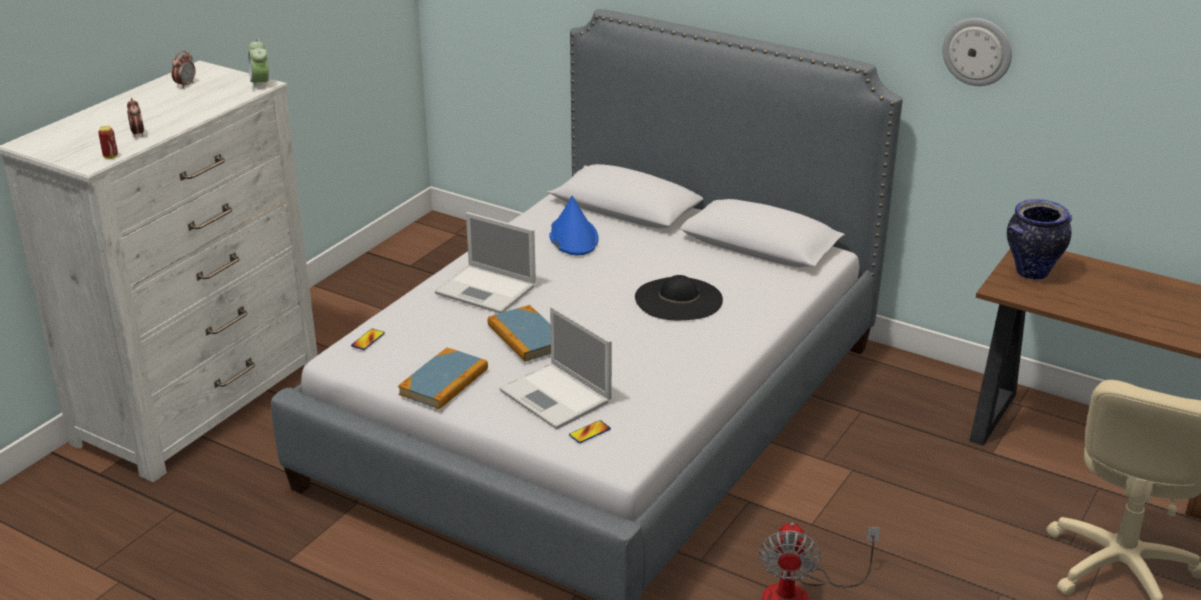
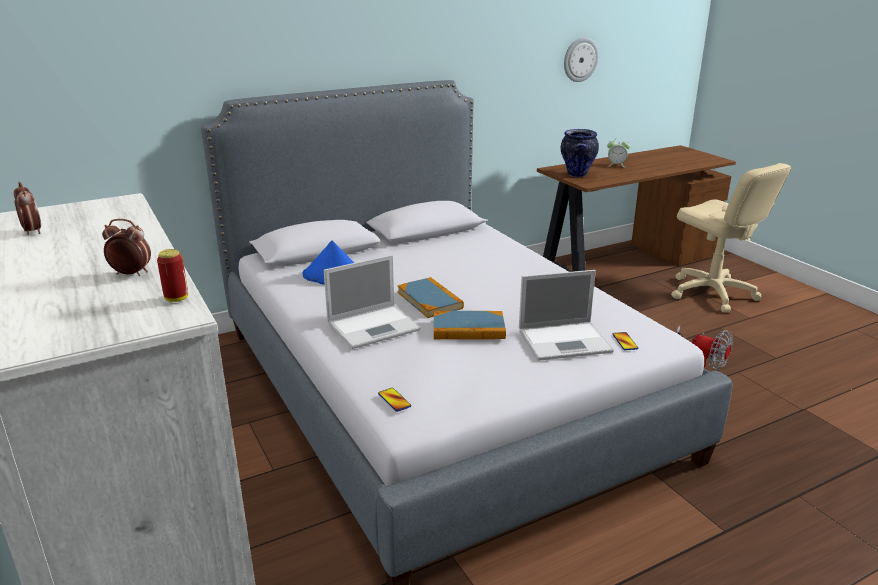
camera: 60 degrees left, 5 degrees down
alarm clock [248,38,269,91] -> alarm clock moved to [607,141,630,167]
book [398,348,488,409] -> book moved to [397,277,464,318]
black hat [635,275,723,320] -> none
wall clock [942,18,1012,86] -> wall clock moved to [564,37,599,82]

